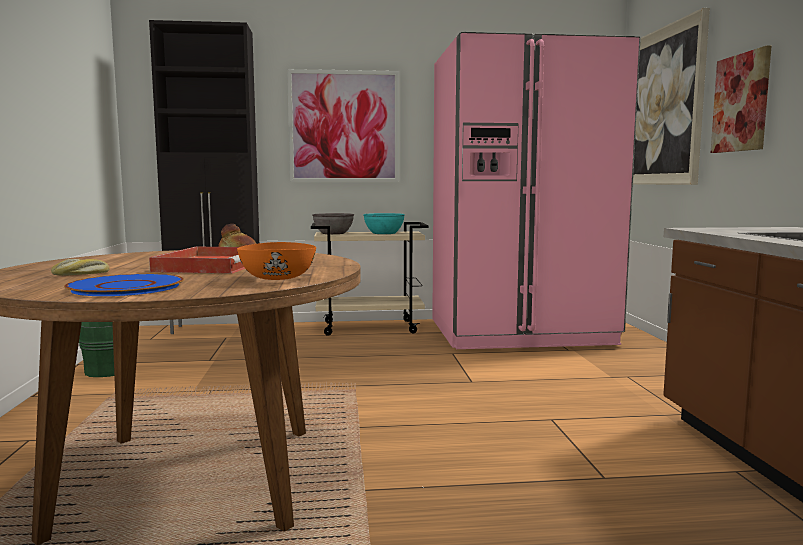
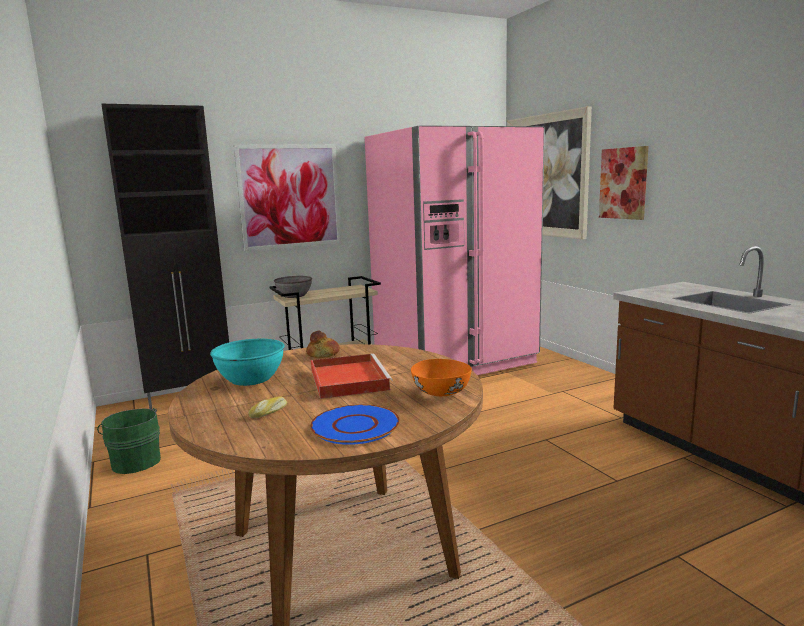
camera: 20 degrees left, 5 degrees up
turquoise bowl [363,213,405,234] -> turquoise bowl moved to [210,339,285,386]

